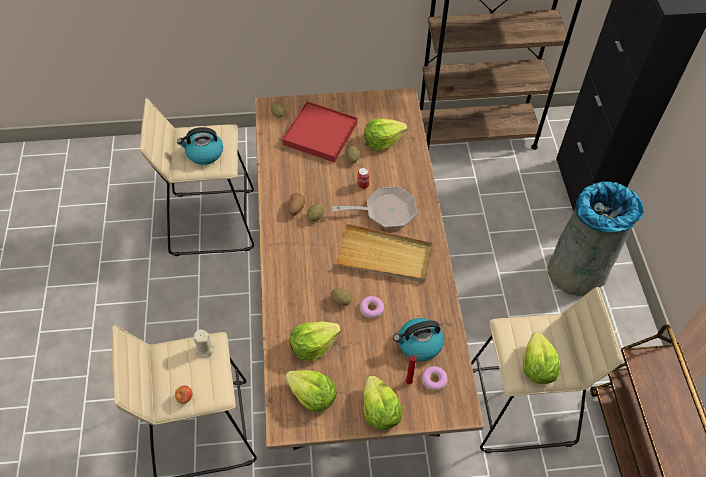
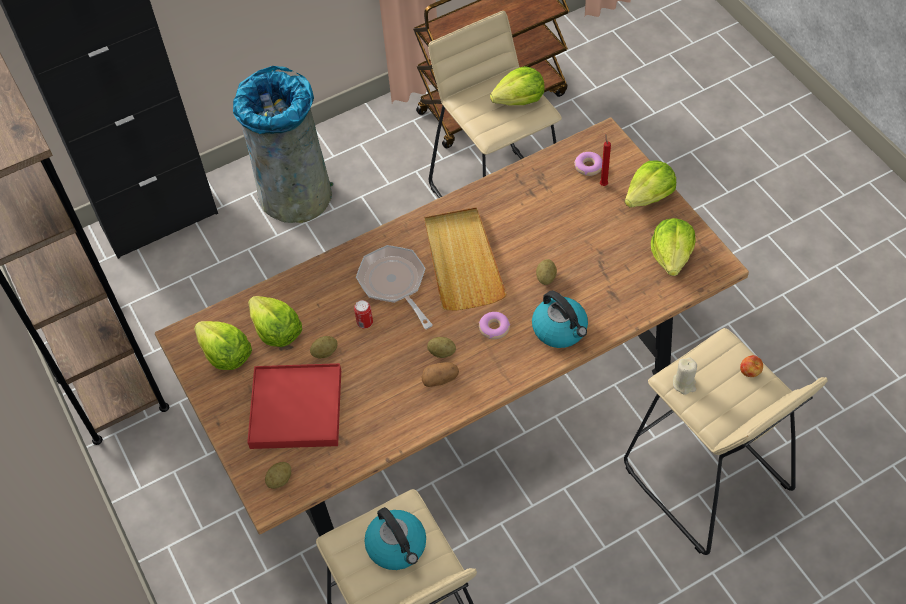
camera: 110 degrees left, 0 degrees up
lettuce [290,321,341,362] -> lettuce moved to [194,321,252,370]
donut [360,296,384,319] -> donut moved to [479,312,510,340]
kettle [393,318,444,361] -> kettle moved to [532,291,588,348]

